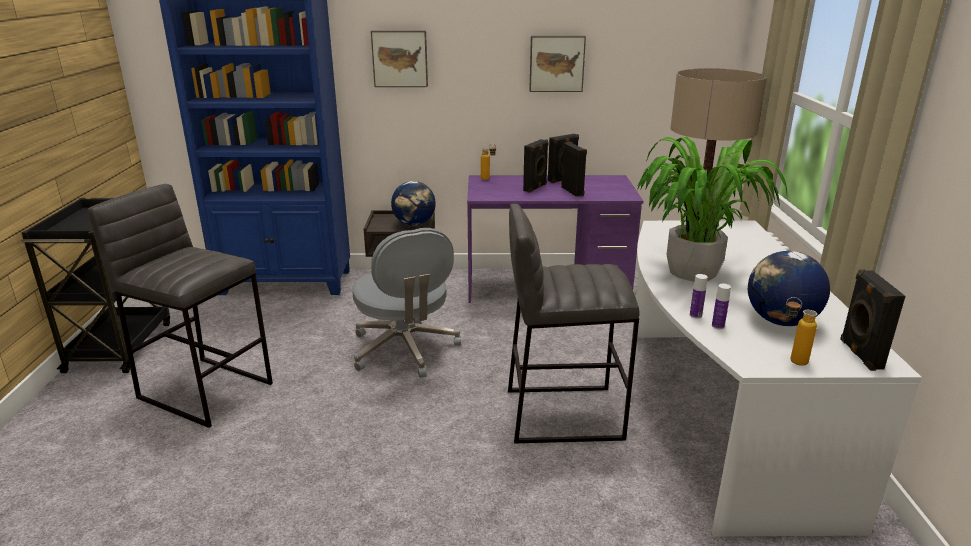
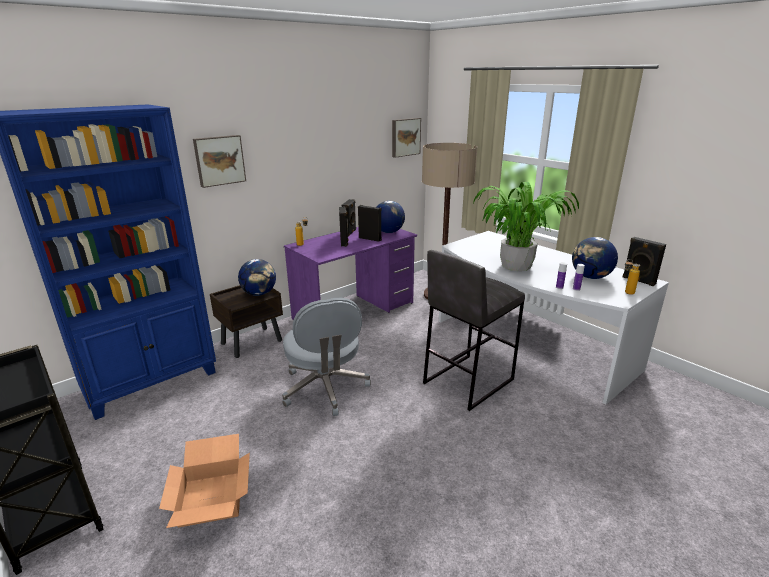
camera: 40 degrees left, 0 degrees up
grey stool [88,184,273,428] -> cardboard box [159,434,250,528]
grey office chair [352,228,461,378] -> grey office chair turned 45 degrees clockwise [282,298,371,416]
picture [529,36,586,92] -> picture moved to [392,118,421,158]
none -> globe [377,201,405,233]

